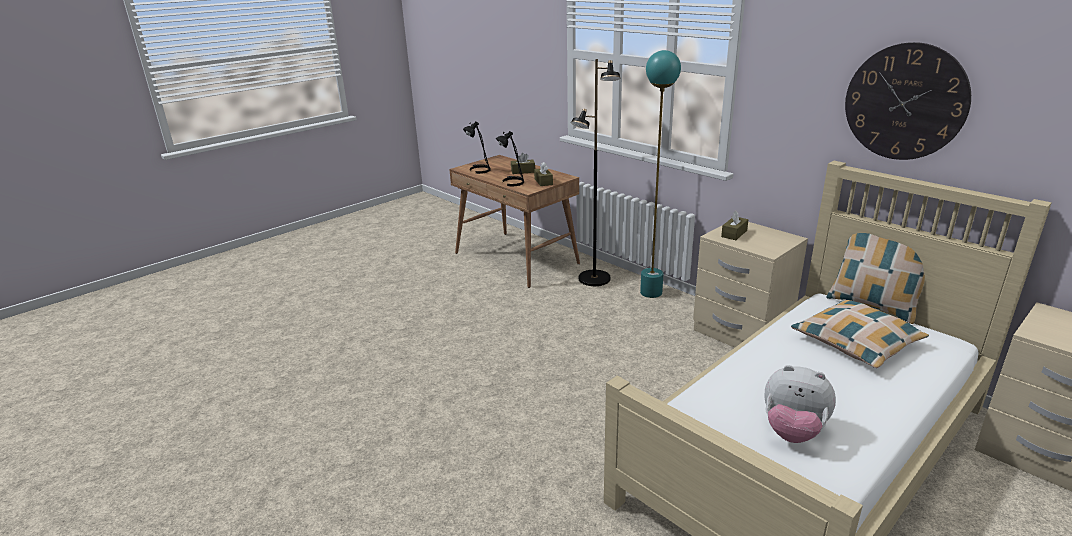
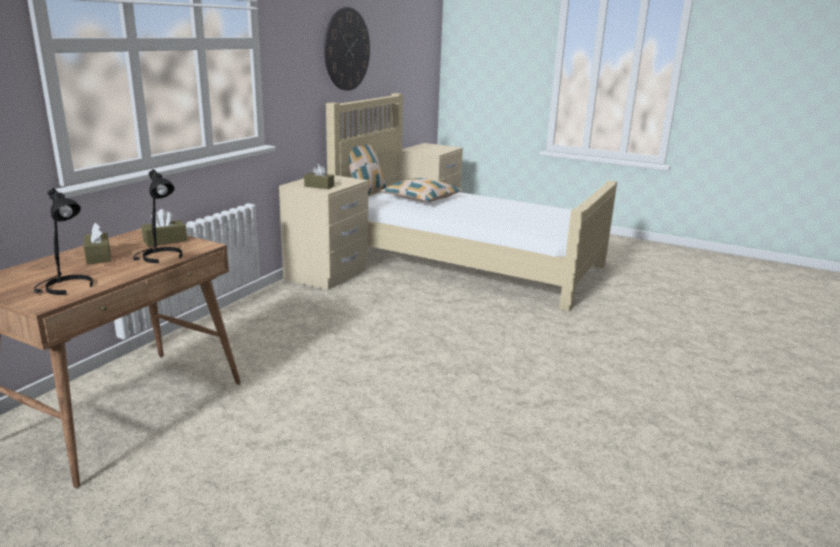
camera: 110 degrees left, 5 degrees down
black floor lamp [571,59,620,286] -> none
turquoise floor lamp [640,50,681,298] -> none
plush toy [764,365,836,443] -> none

